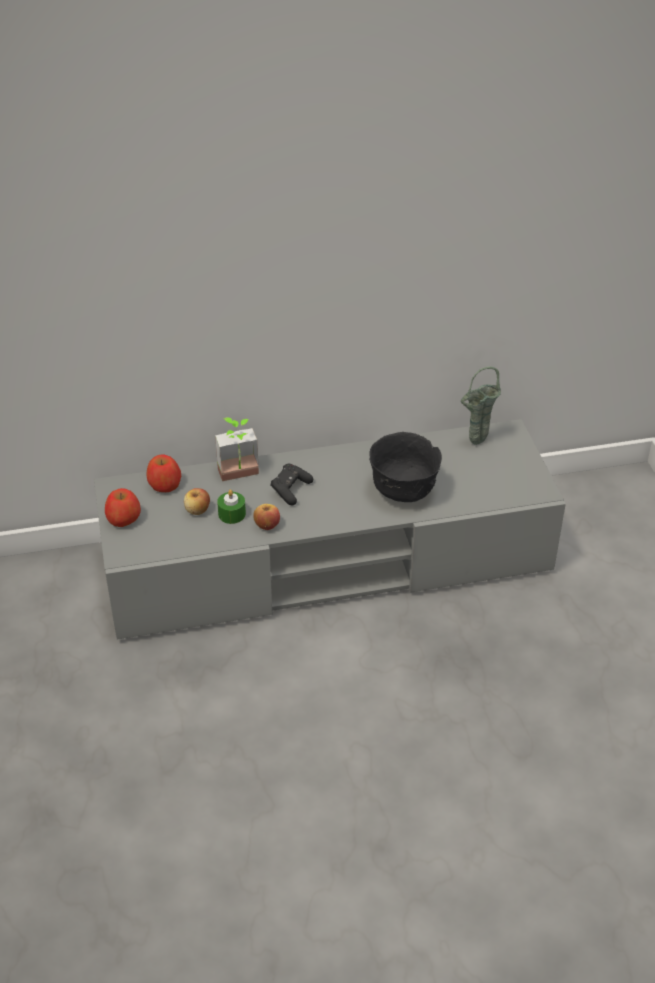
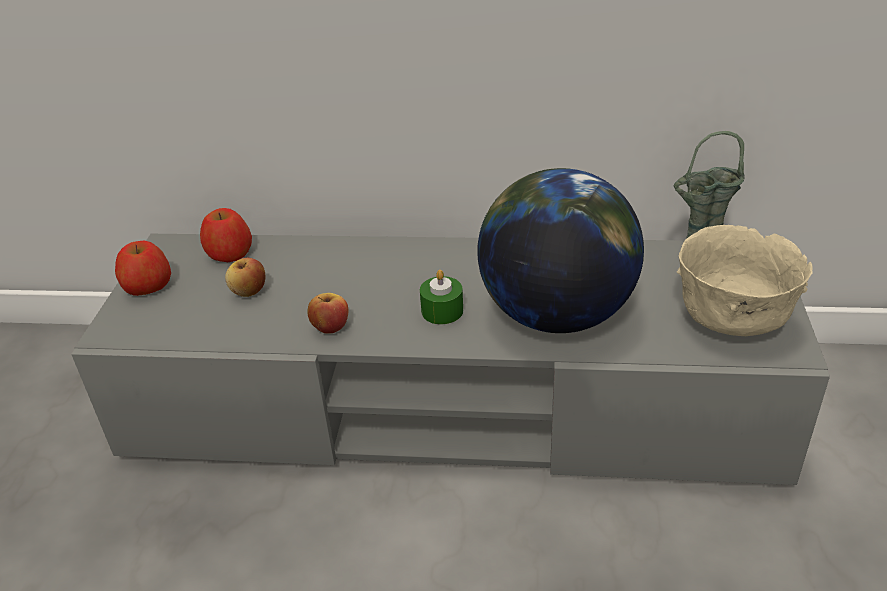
camera: 20 degrees right, 5 degrees down
potted plant [215,418,259,481] -> none
green candle [217,490,246,524] -> green candle moved to [420,270,463,324]
black game controller [271,464,313,505] -> none
black bowl [369,432,442,502] -> globe [477,168,644,333]
none -> beige bowl [677,225,813,336]

